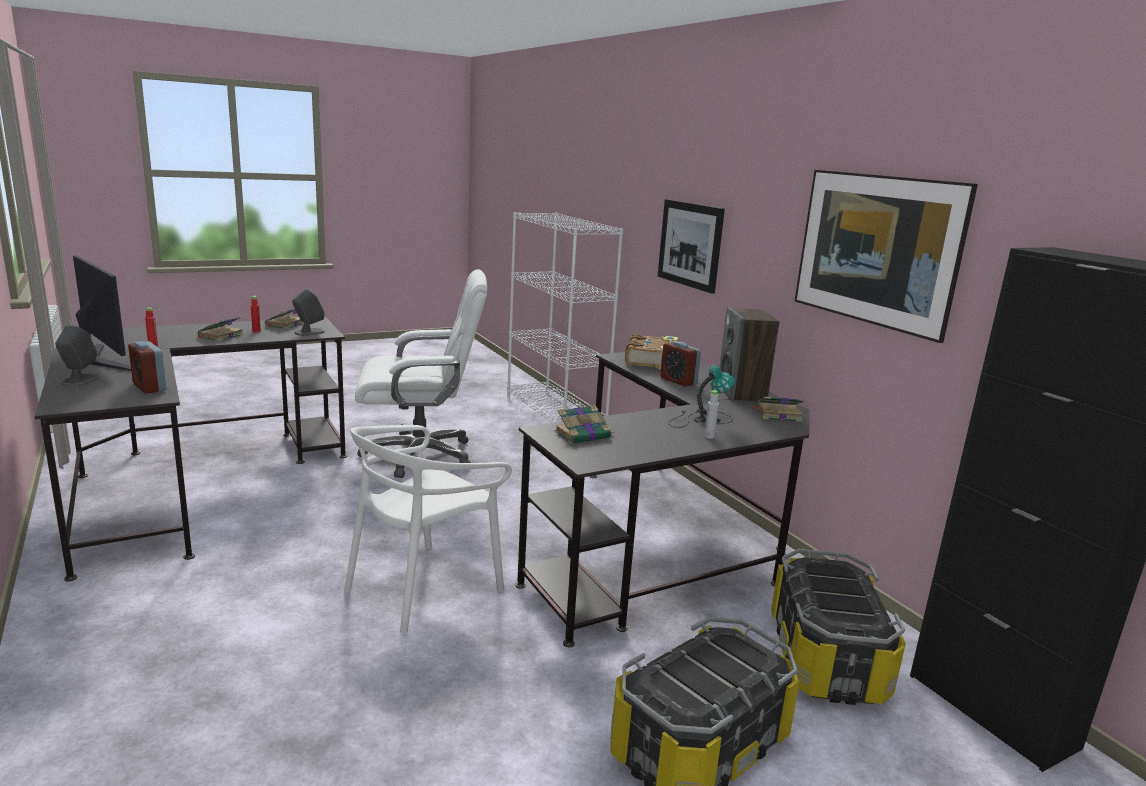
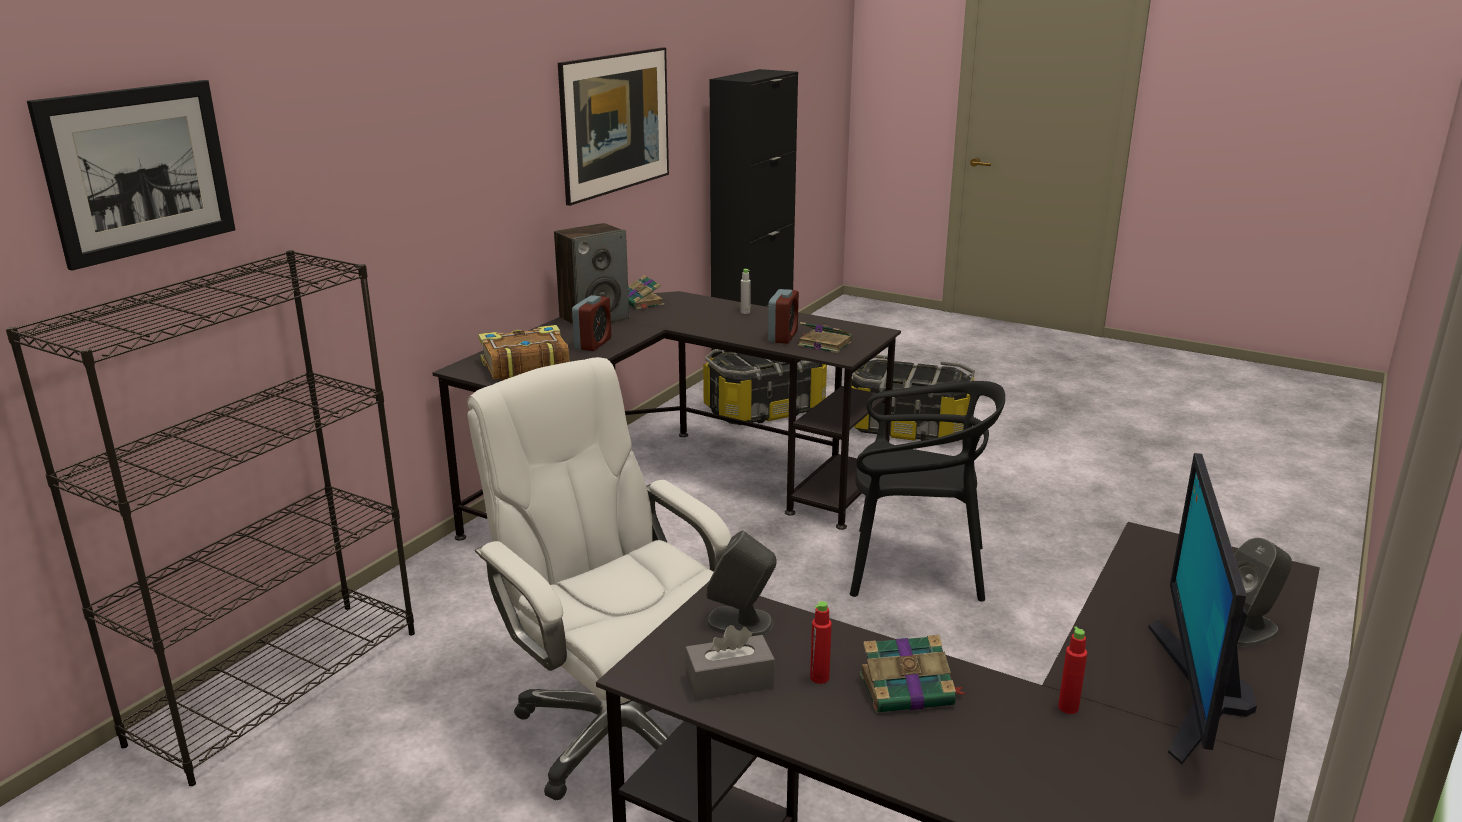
camera: 120 degrees left, 5 degrees up
alarm clock [128,341,166,394] -> alarm clock moved to [768,289,799,344]
book [265,309,304,329] -> grey tissue box [685,625,775,701]
white chair [344,425,512,633] -> black chair [850,381,1005,602]
white bookcase [507,212,623,423] -> black bookcase [6,250,415,786]
picture [658,199,725,294] -> picture moved to [27,80,235,270]
table lamp [669,365,734,428] -> none

